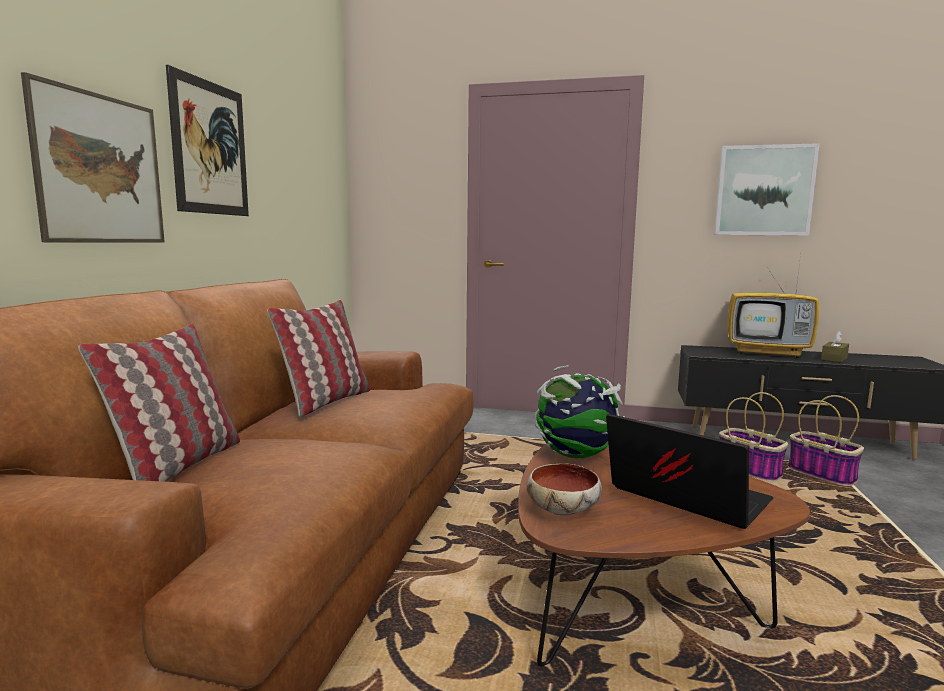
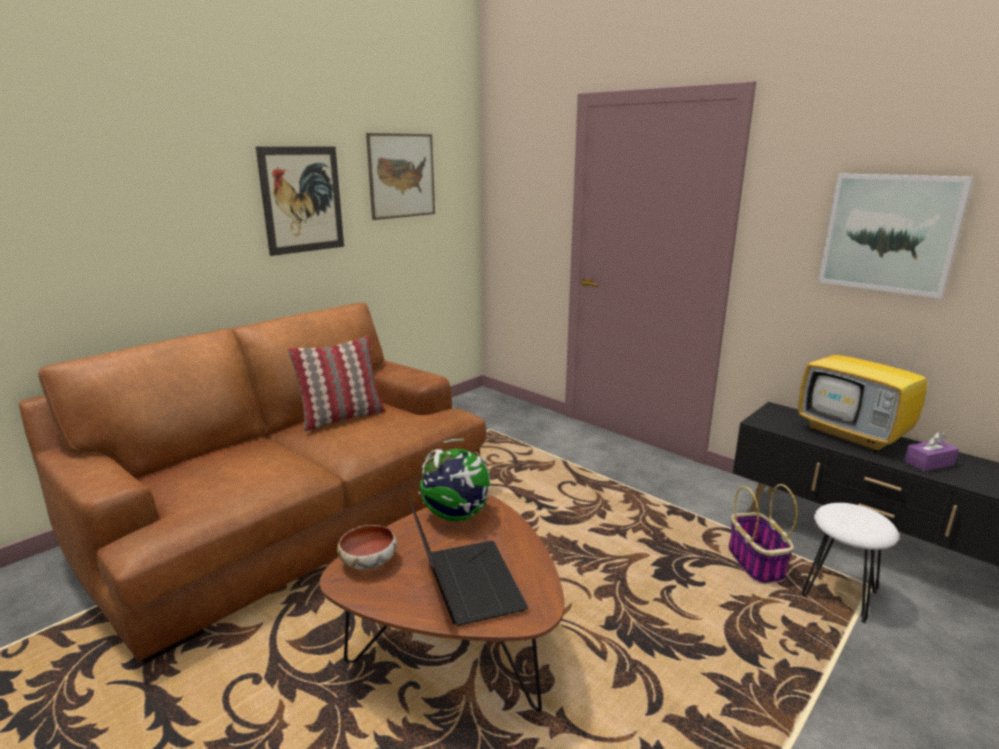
camera: 30 degrees right, 10 degrees up
picture [21,72,165,242] -> picture moved to [366,133,435,220]
pillow [78,324,240,482] -> none
basket [788,395,864,486] -> white stool [802,503,899,623]
brown tissue box [821,331,849,362] -> purple tissue box [904,431,959,471]

